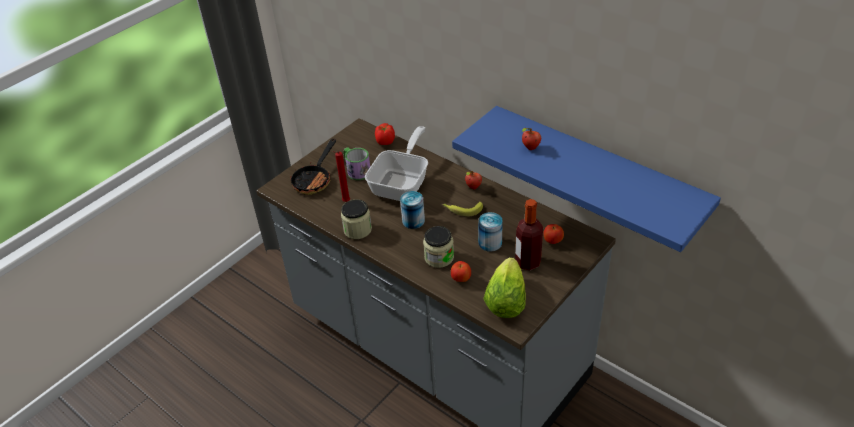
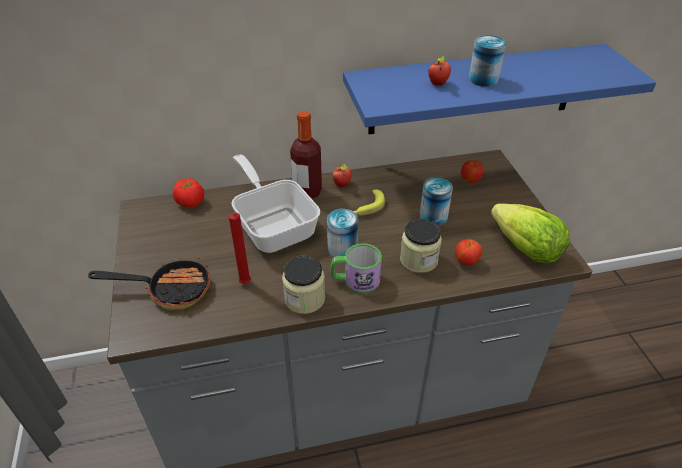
camera: 55 degrees left, 0 degrees up
frying pan [290,139,336,195] -> frying pan turned 60 degrees counterclockwise [88,257,210,310]
mug [344,147,370,180] -> mug moved to [331,243,382,294]
bottle [515,199,543,270] -> bottle moved to [290,111,322,199]
none -> can [469,35,506,87]

